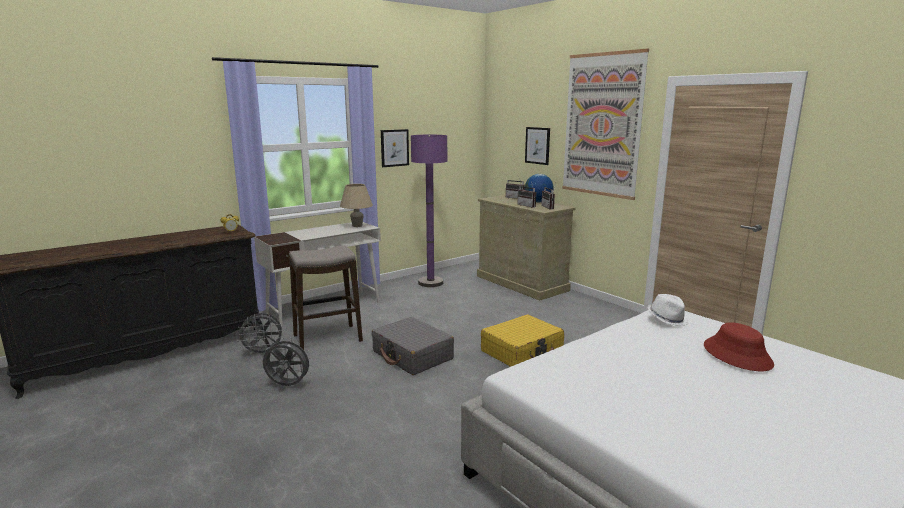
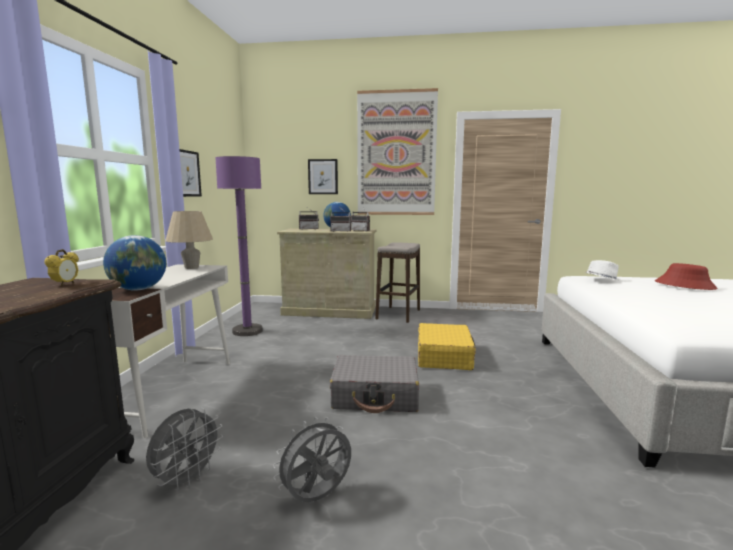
camera: 45 degrees left, 5 degrees down
stool [289,245,363,350] -> stool moved to [375,242,420,323]
none -> globe [103,235,166,291]

